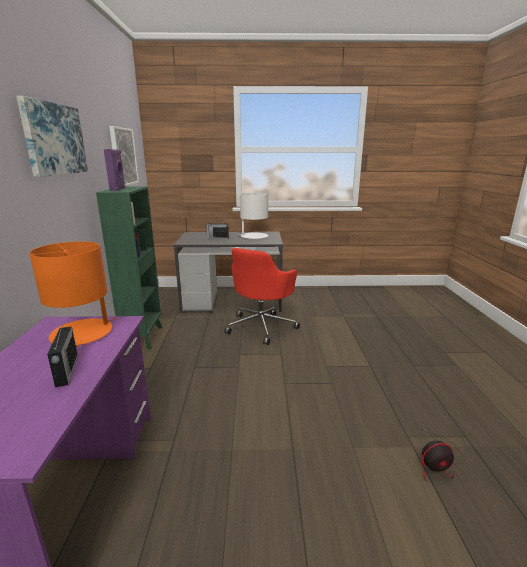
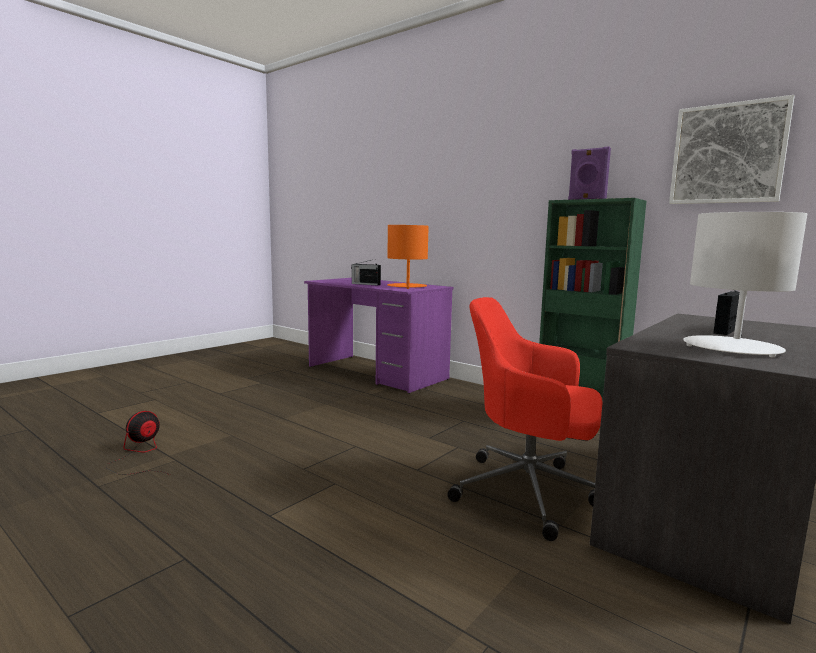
camera: 130 degrees right, 10 degrees down
picture [16,96,88,177] -> none
red office chair [224,248,300,345] -> red office chair turned 45 degrees counterclockwise [447,297,603,541]

